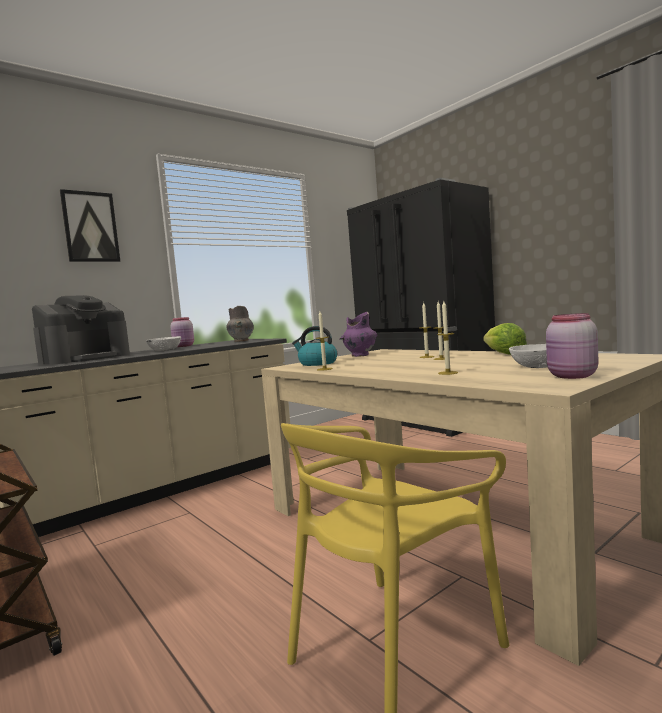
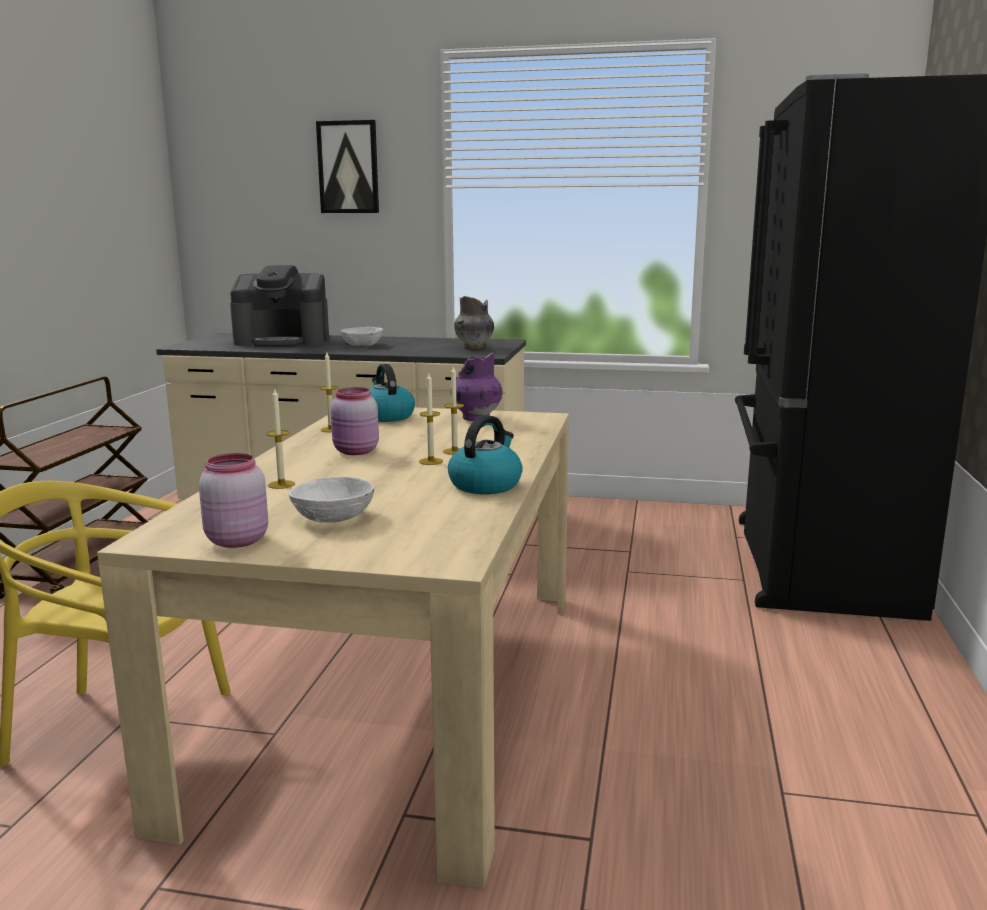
camera: 50 degrees right, 10 degrees up
pink jar [170,317,194,347] -> pink jar moved to [331,387,379,455]
lettuce [483,323,527,355] -> kettle [448,415,523,494]

